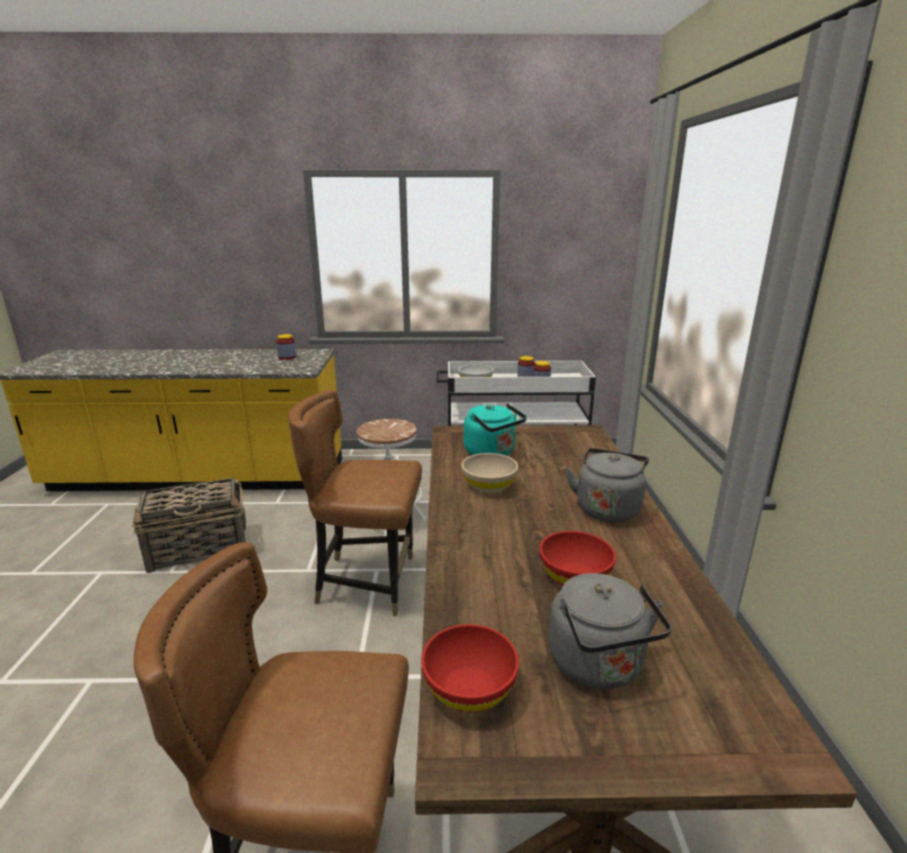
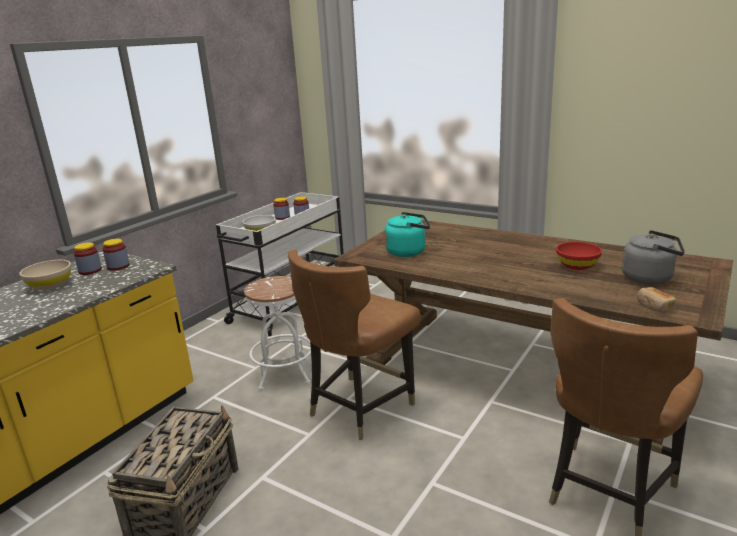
camera: 55 degrees left, 0 degrees up
red bowl [421,624,519,712] -> bread [637,287,676,313]
beige bowl [462,453,518,493] -> beige bowl moved to [19,260,71,290]
grey kettle [566,448,649,522] -> none
none -> jar [103,239,130,271]

